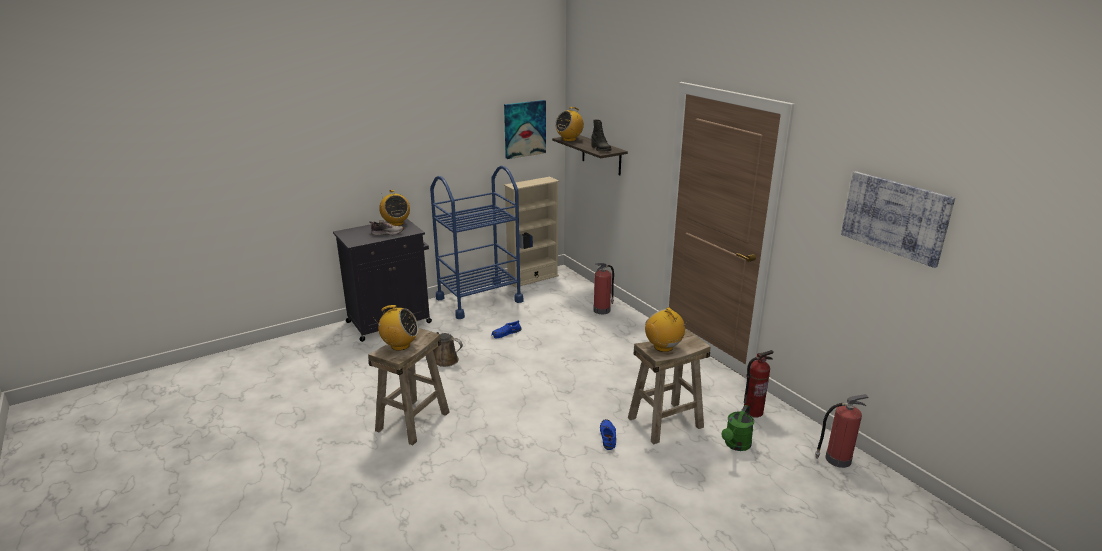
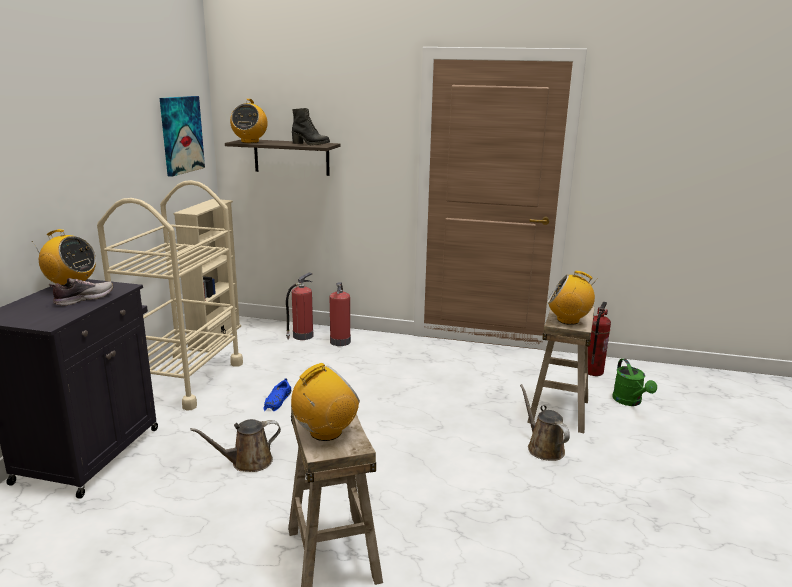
camera: 45 degrees left, 5 degrees down
blue cart [430,166,523,319] -> beige cart [97,180,243,410]
blue shoe [600,419,616,450] -> brown watering can [520,384,570,461]
fire extinguisher [815,394,869,468] -> fire extinguisher moved to [286,272,313,340]
picture [841,171,955,268] -> none

